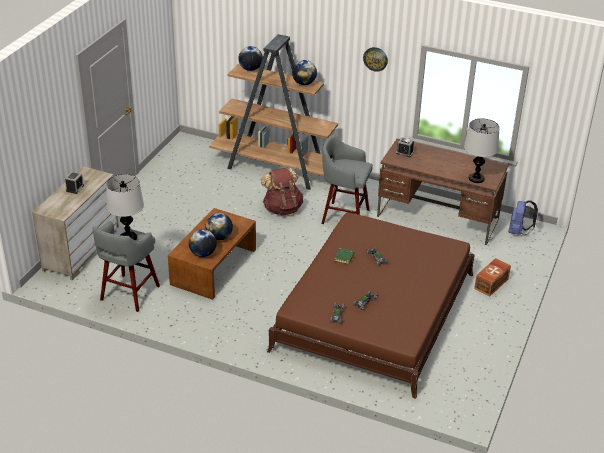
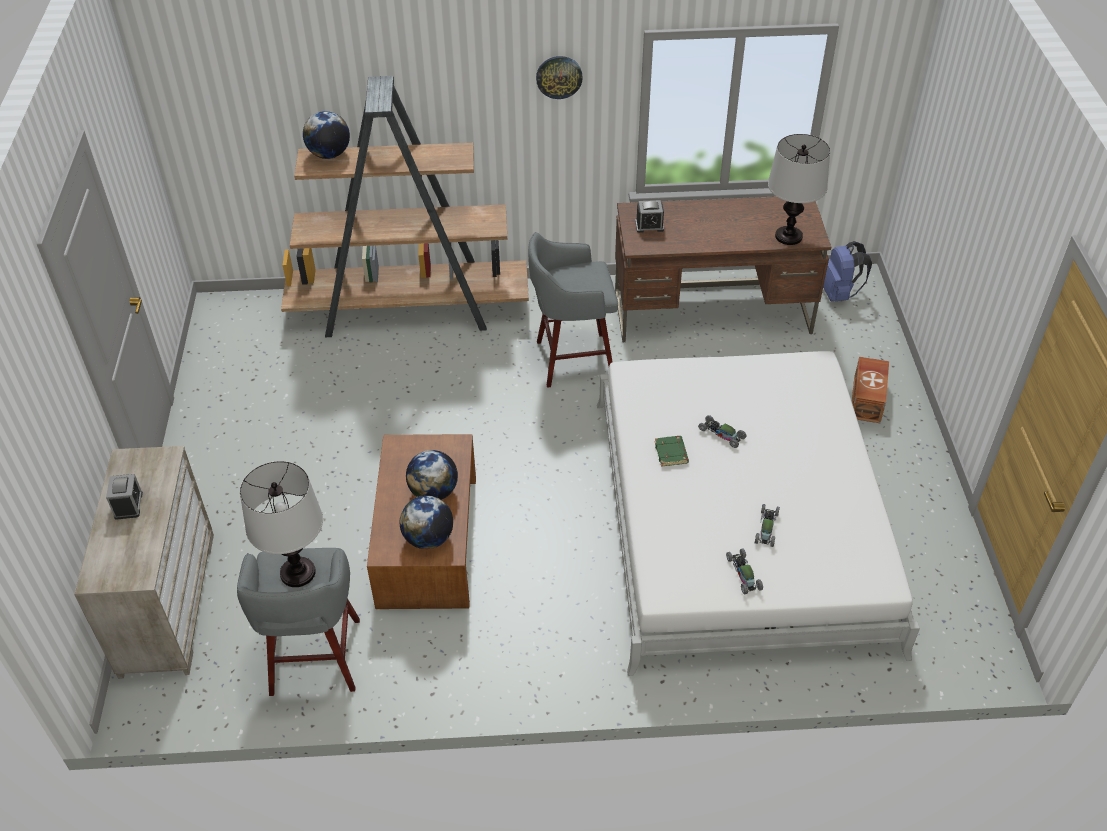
camera: 25 degrees left, 10 degrees up
brown backpack [261,168,303,215] -> none
brown bed [267,212,475,399] -> white bed [597,351,920,676]
globe [292,60,317,85] -> none

